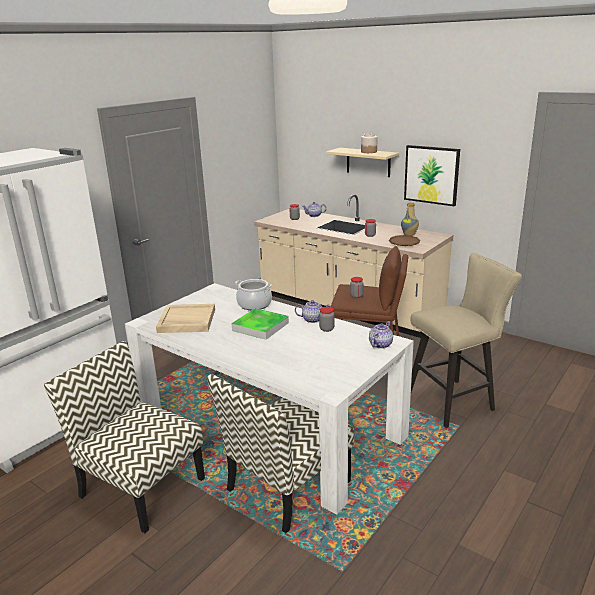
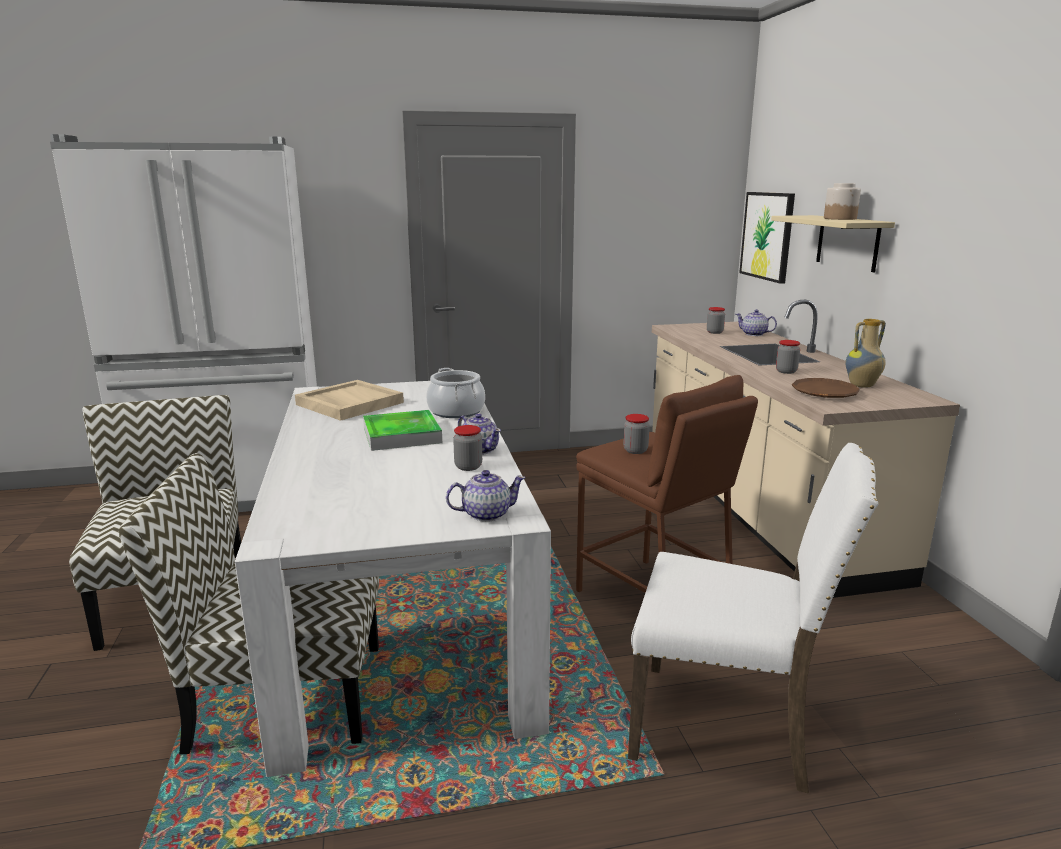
camera: 40 degrees right, 5 degrees down
picture [404,145,460,206] -> picture moved to [739,192,795,284]
beige stool [411,253,522,428] -> white chair [628,443,878,793]

